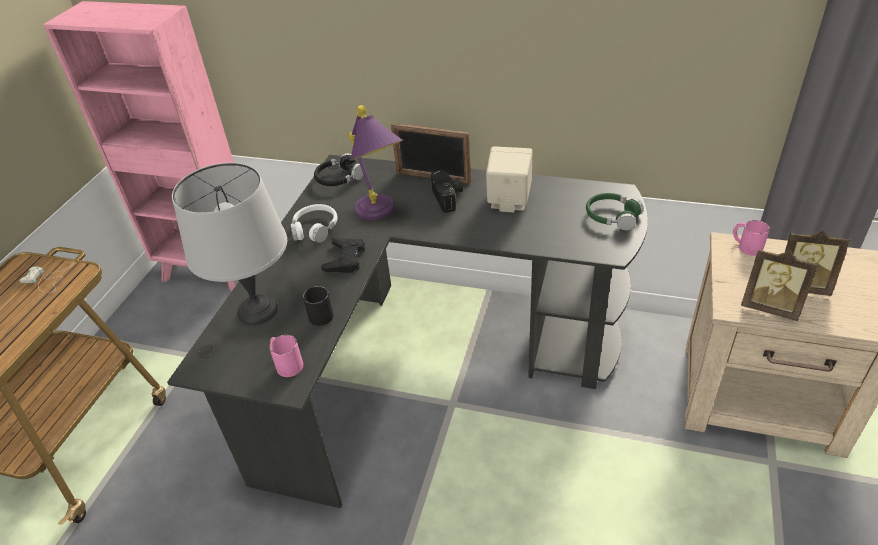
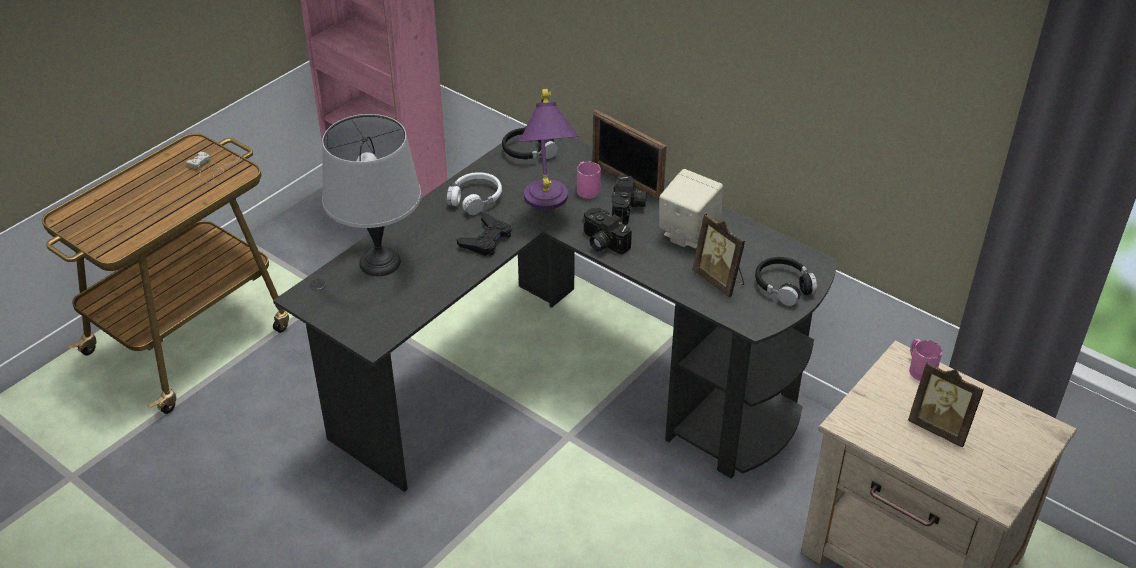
camera: 20 degrees right, 0 degrees up
pink mug [269,335,303,377] -> pink mug moved to [577,162,601,199]
black mug [303,285,334,326] -> none
green headphones [586,193,644,230] -> black headphones [755,257,817,306]
picture frame [741,249,819,321] -> picture frame moved to [692,213,745,297]
none -> camera [582,208,632,254]

